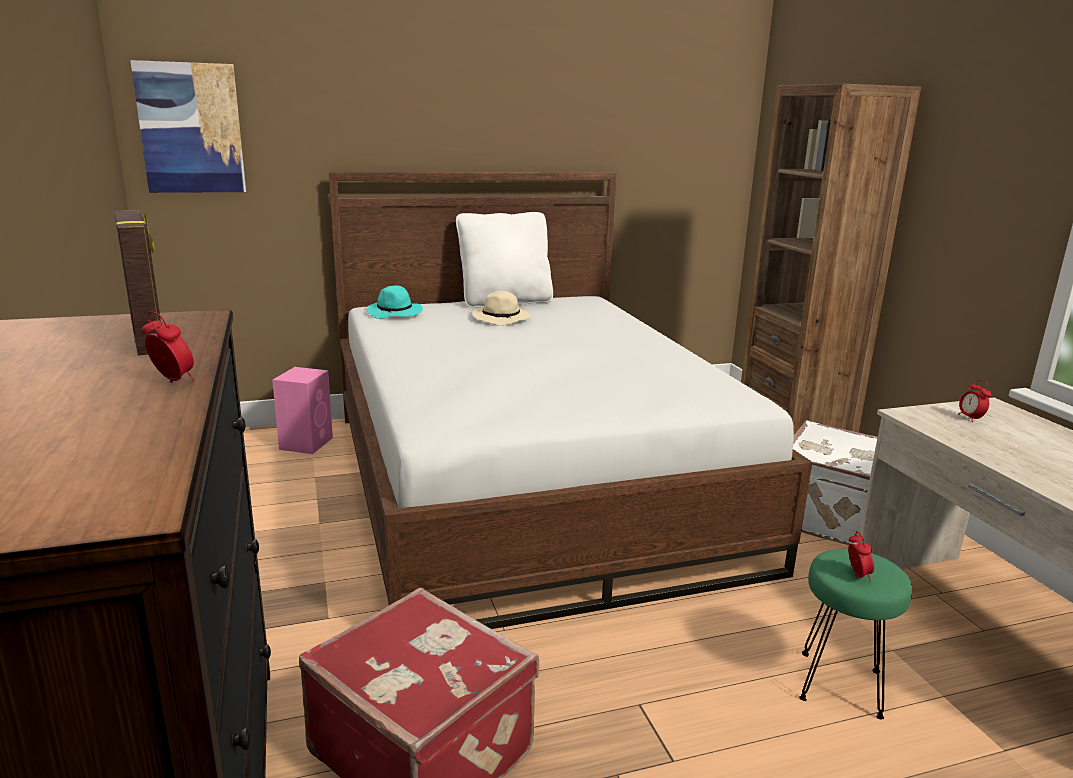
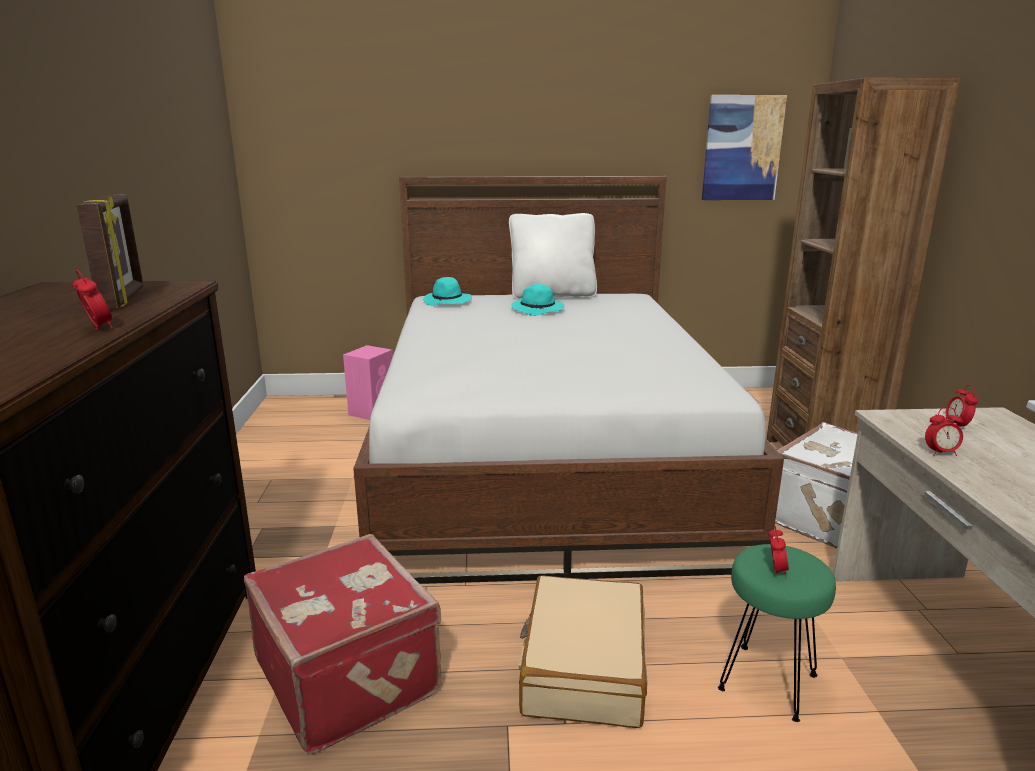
camera: 15 degrees right, 0 degrees up
picture [130,60,246,193] -> picture moved to [702,95,787,200]
beige hat [472,291,530,326] -> turquoise hat [511,284,565,316]
none -> beige suitcase [518,575,648,728]
none -> alarm clock [925,407,963,456]

